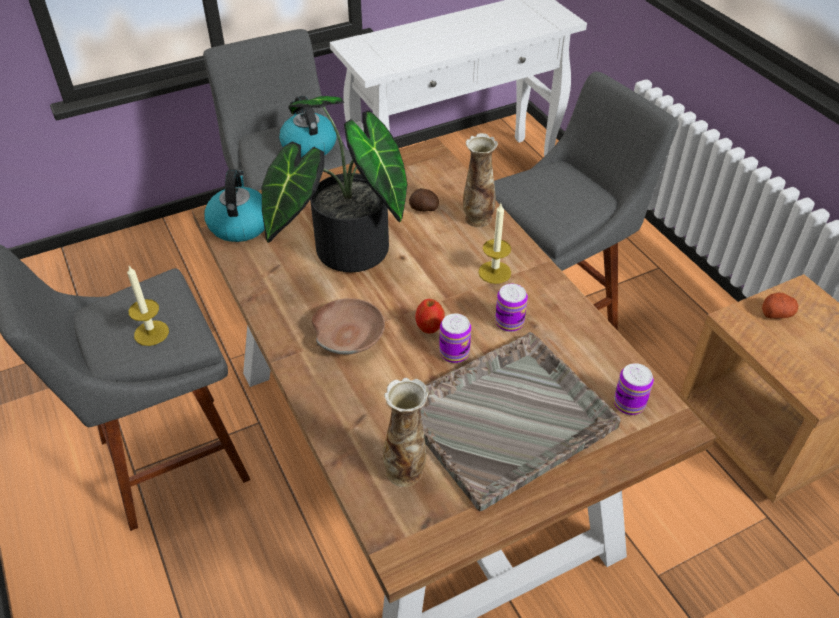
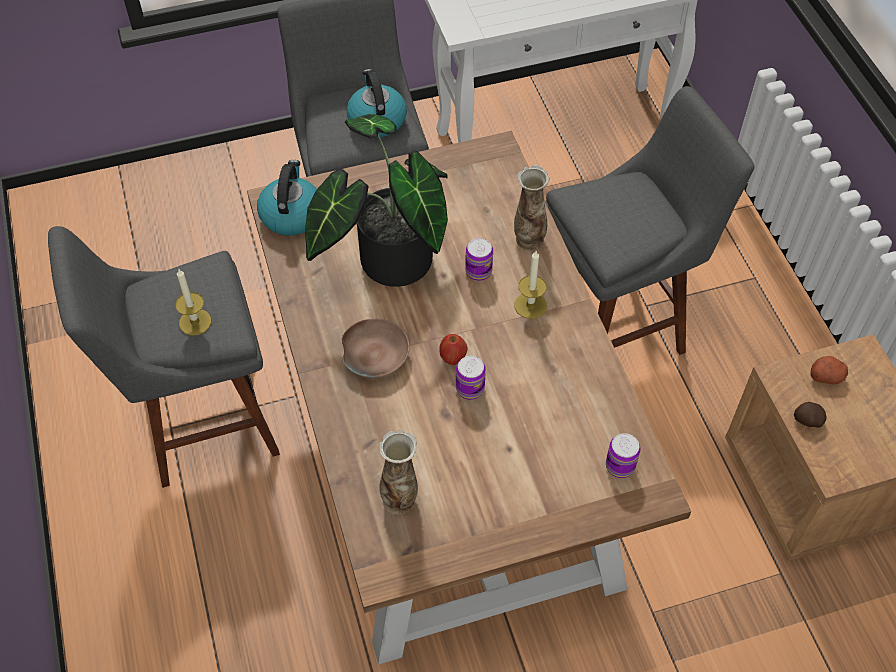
camera: 10 degrees right, 10 degrees up
potato [409,188,439,212] -> potato moved to [794,402,826,428]
grey tray [420,332,621,511] -> none
can [495,284,528,332] -> can moved to [465,238,493,281]

